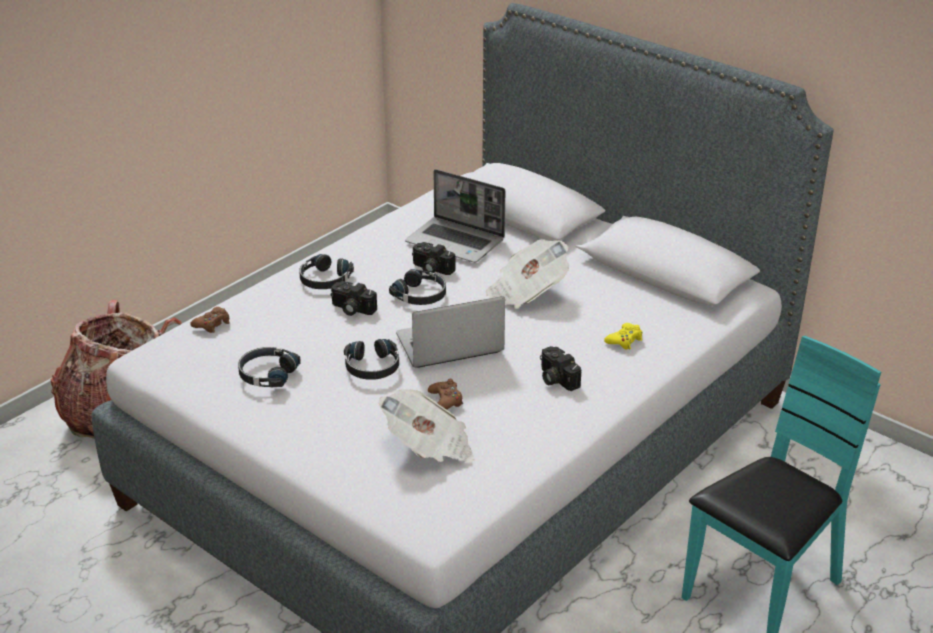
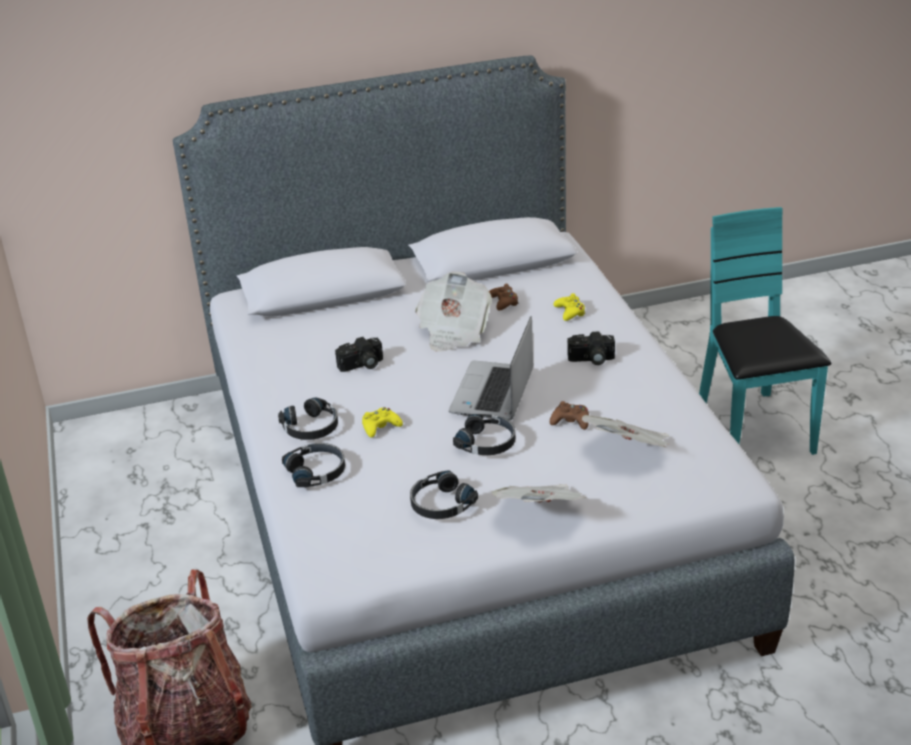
camera: 55 degrees left, 0 degrees up
brown game controller [191,307,229,333] -> brown game controller moved to [489,284,519,311]
camera [331,281,377,316] -> yellow game controller [362,407,403,438]
black headphones [389,269,446,305] -> black headphones moved to [282,443,345,487]
laptop [405,169,505,263] -> none
none -> newspaper [492,484,587,503]

